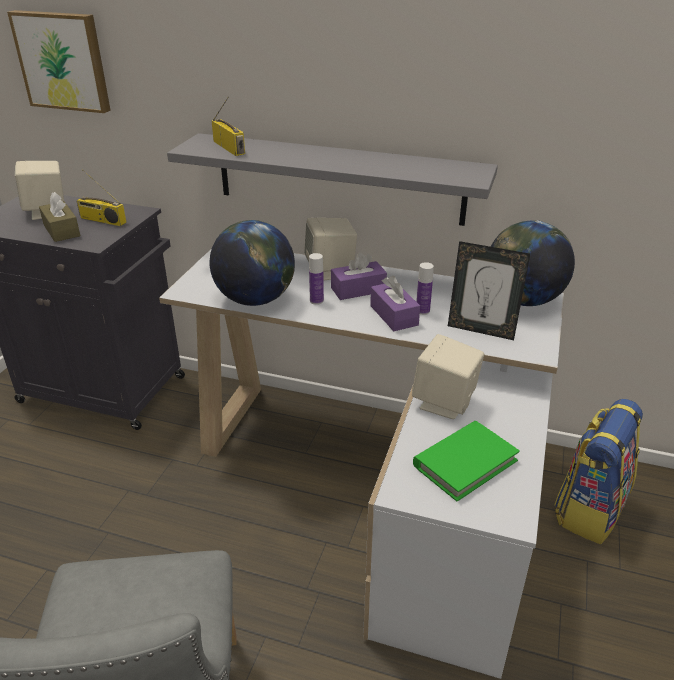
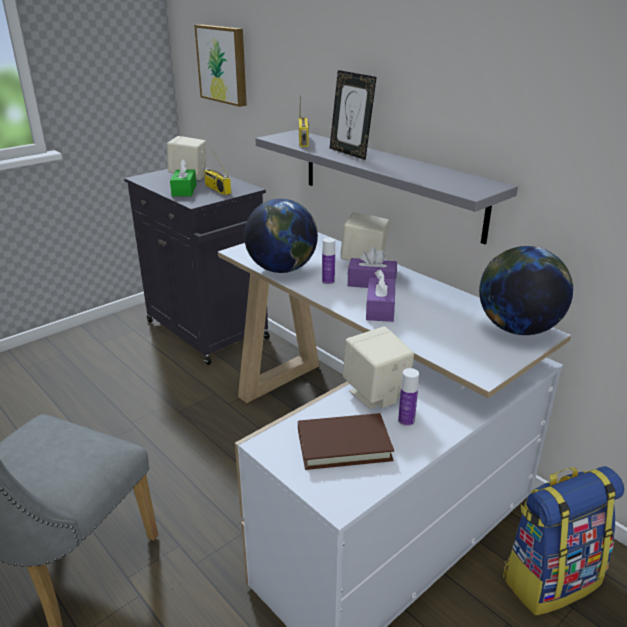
camera: 30 degrees right, 5 degrees down
brown tissue box [39,192,80,242] -> green tissue box [170,159,197,196]
green book [413,421,520,501] -> brown book [298,413,394,470]
bottle [416,262,434,315] -> bottle moved to [398,368,419,427]
picture frame [448,241,530,340] -> picture frame moved to [330,70,377,160]

